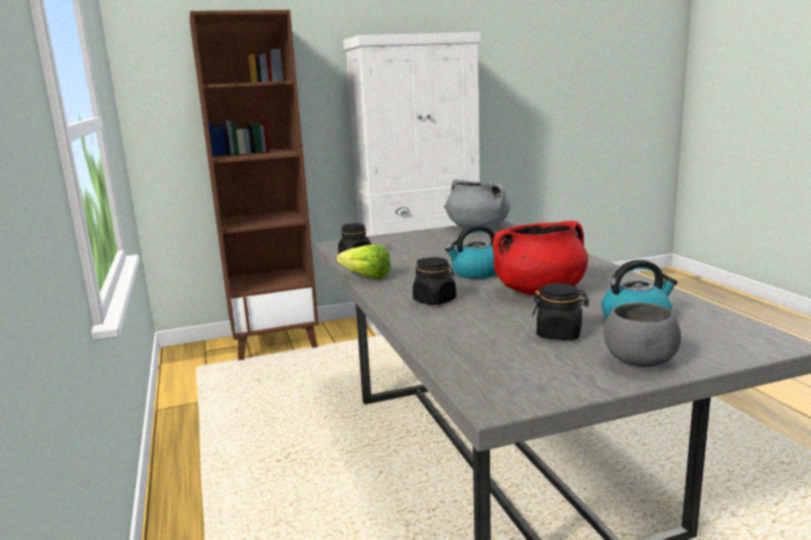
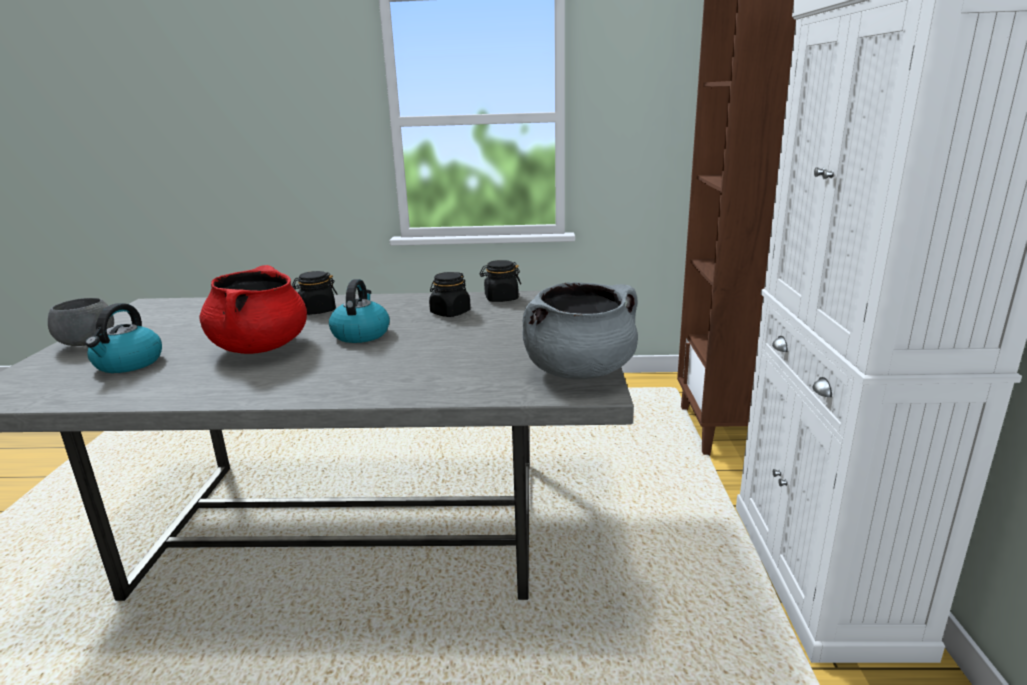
camera: 110 degrees right, 5 degrees up
lettuce [337,244,391,279] -> none
black jar [532,283,589,340] -> black jar moved to [429,272,471,317]

